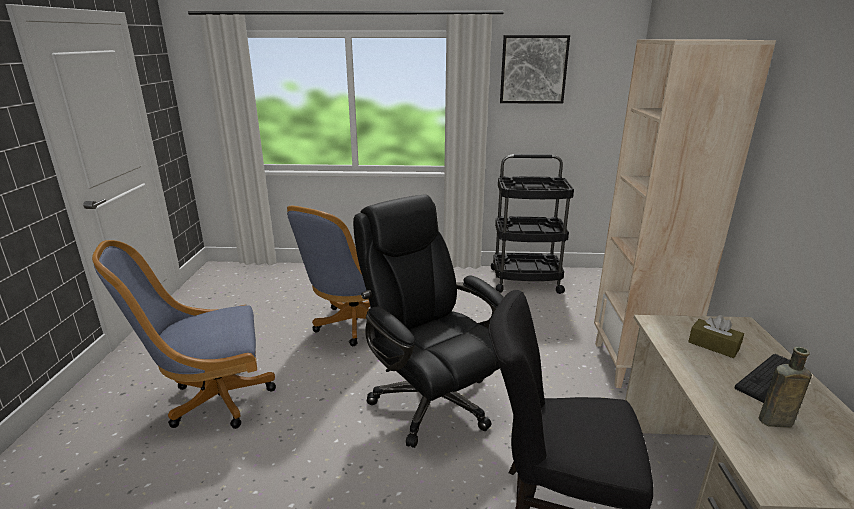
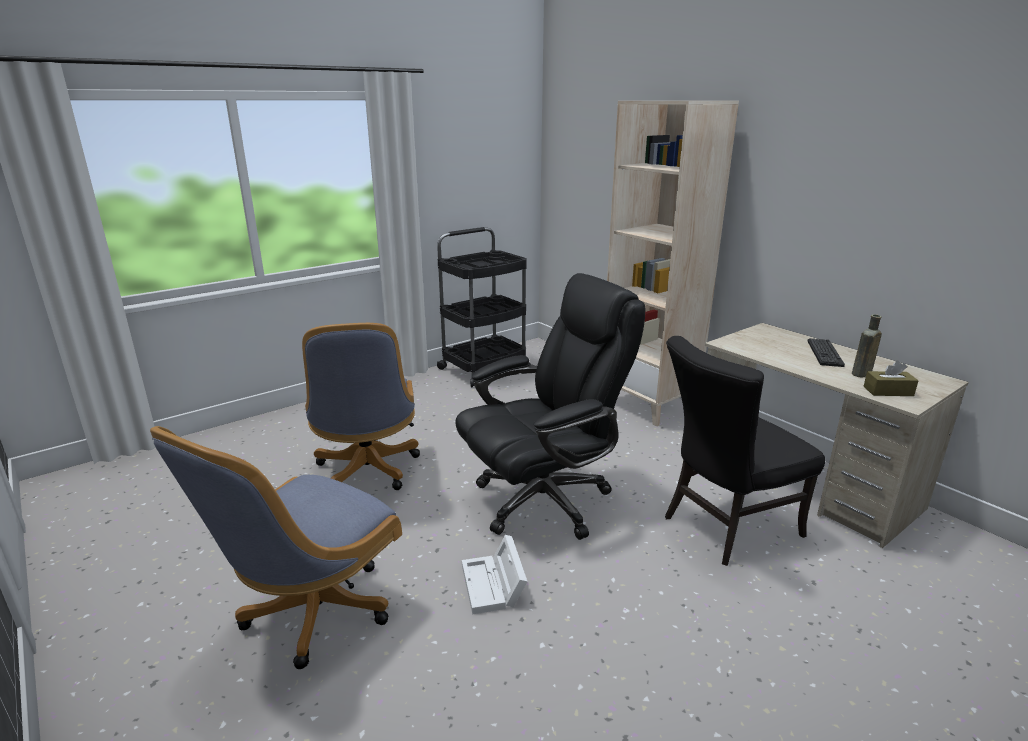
camera: 40 degrees left, 0 degrees up
black office chair [353,194,504,448] -> black office chair turned 135 degrees clockwise [455,273,646,540]
picture [500,35,570,104] -> none
brown tissue box [688,315,744,358] -> brown tissue box moved to [863,360,919,396]
none -> white storage box [462,535,527,614]

